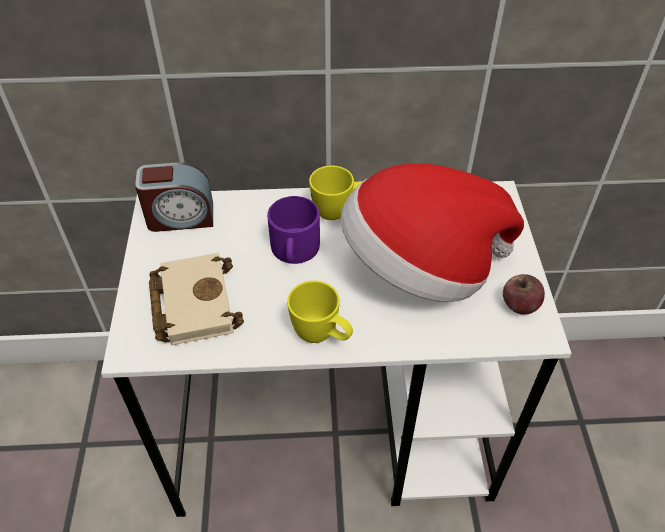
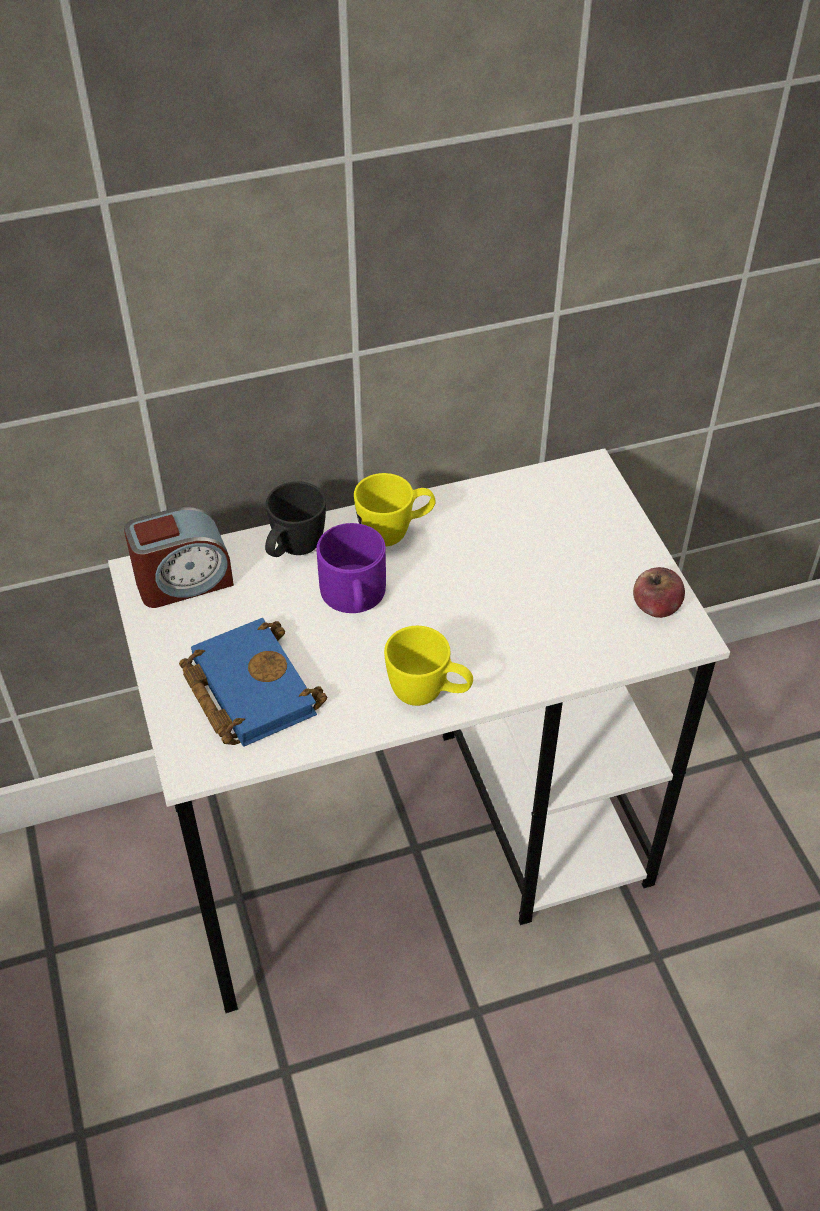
camera: 15 degrees left, 0 degrees up
beige book [149,253,244,345] -> blue book [179,618,327,747]
hat [341,163,524,302] -> none
none -> black mug [265,481,326,557]

